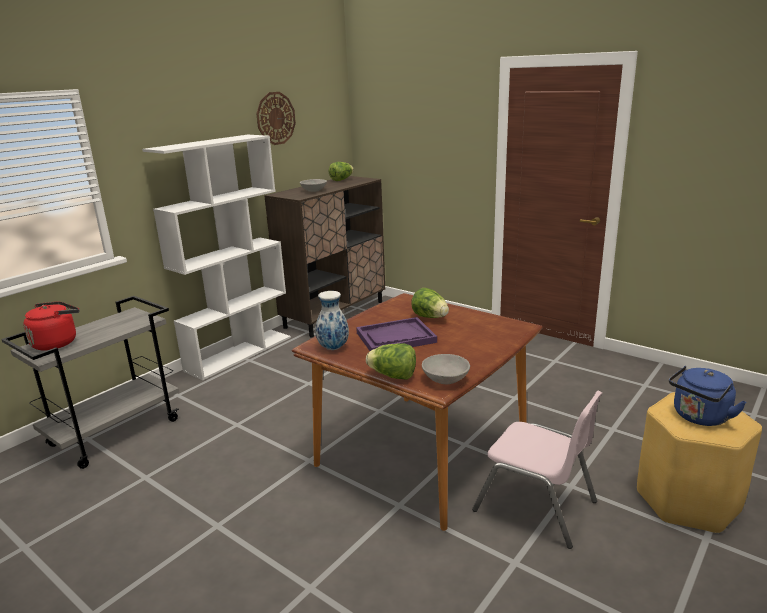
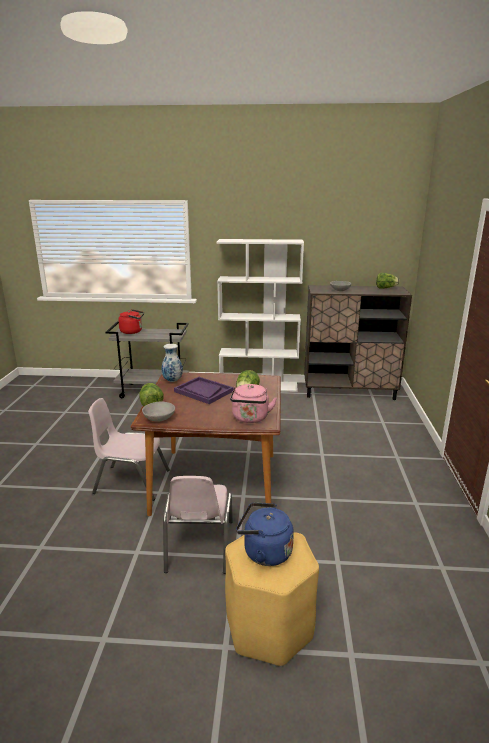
camera: 55 degrees right, 0 degrees up
wall clock [256,92,296,145] -> none
none -> pink chair [88,398,170,501]
none -> pink kettle [230,384,277,423]

